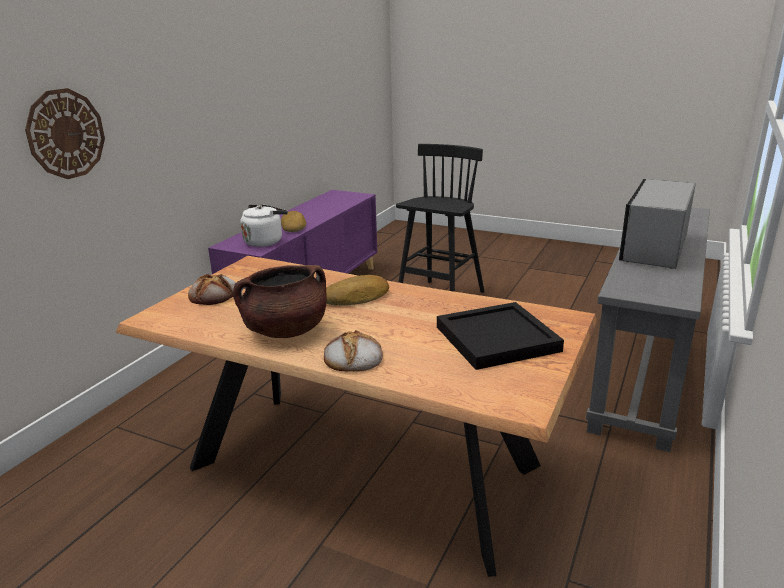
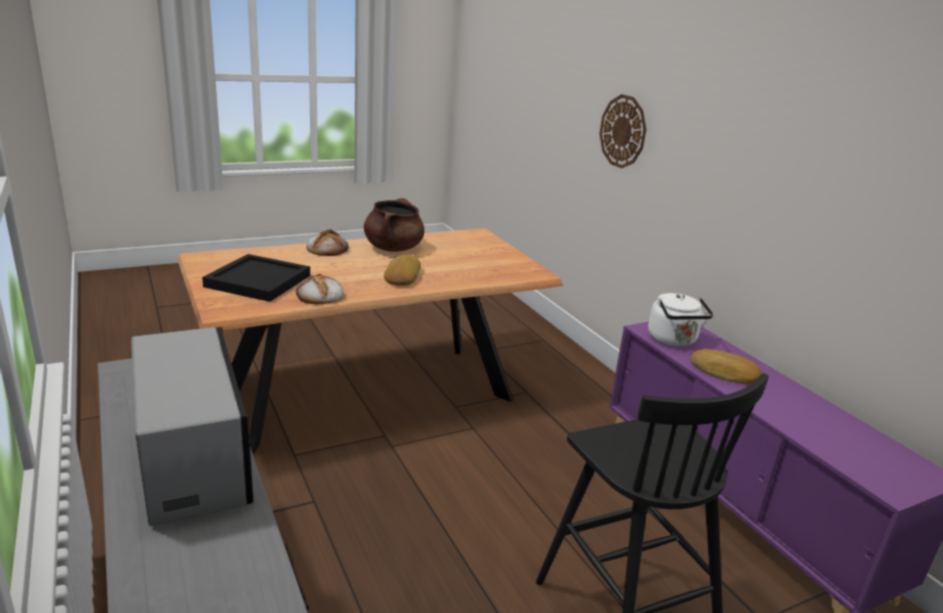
camera: 125 degrees right, 0 degrees up
bread [188,274,236,305] -> bread moved to [296,274,344,304]

